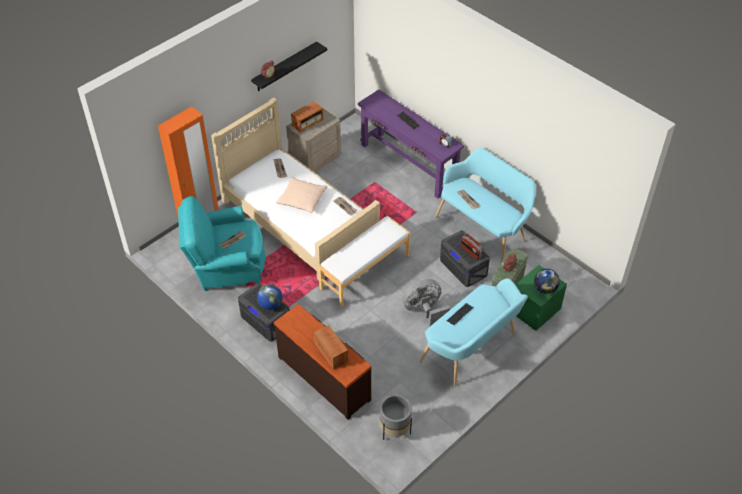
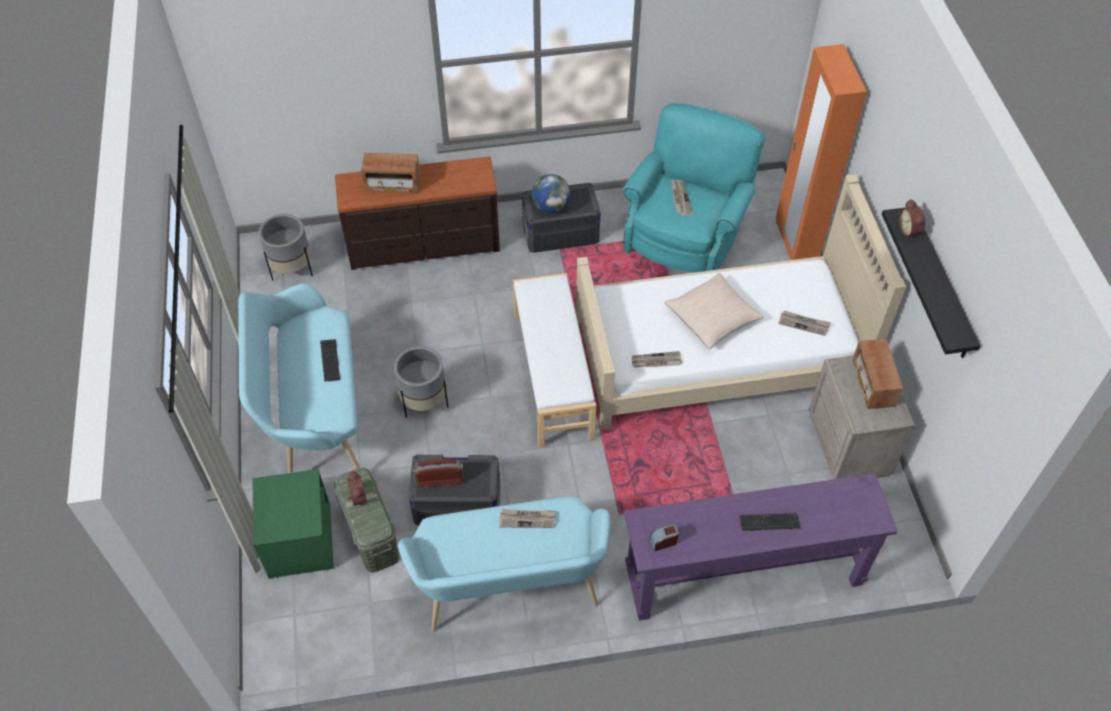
camera: 125 degrees right, 5 degrees up
grey fan [402,279,450,326] -> grey planter [394,346,448,418]
globe [534,269,560,294] -> none

